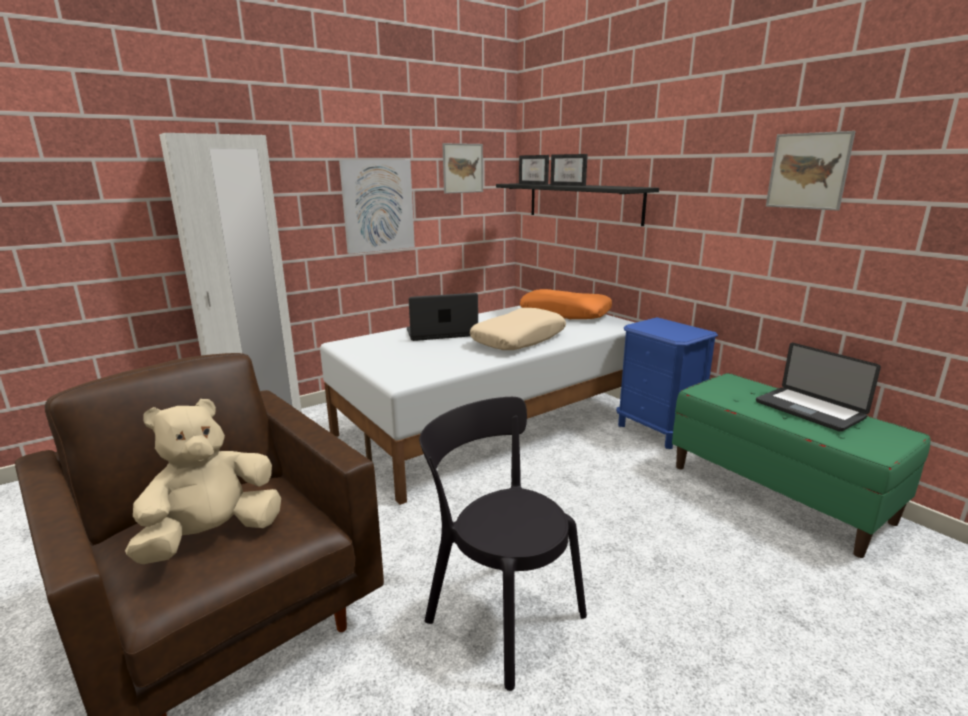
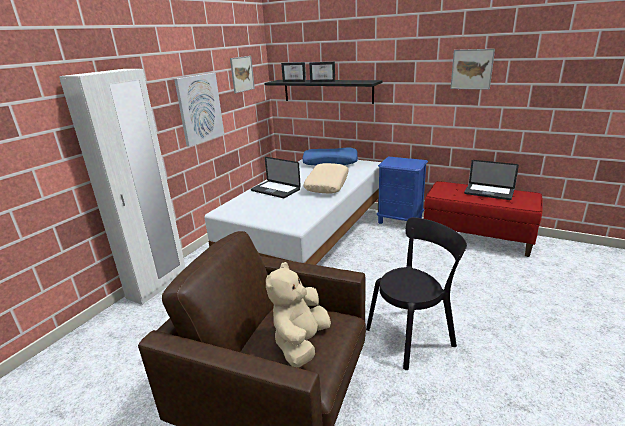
camera: 25 degrees left, 5 degrees up
laptop [407,293,478,341] -> laptop turned 105 degrees counterclockwise [251,157,301,198]
black chair [419,397,587,691] -> black chair turned 135 degrees clockwise [366,217,467,370]
orange pillow [520,289,612,319] -> blue pillow [302,147,358,165]
green bench [672,373,931,558] -> red bench [424,181,543,257]

